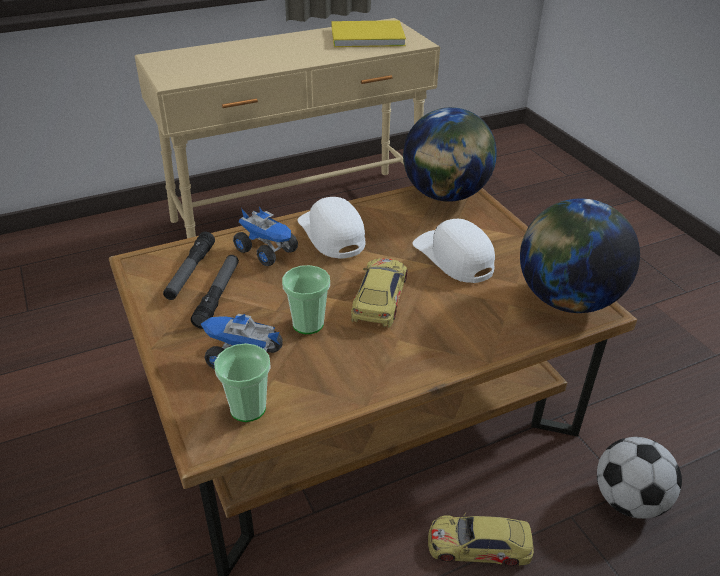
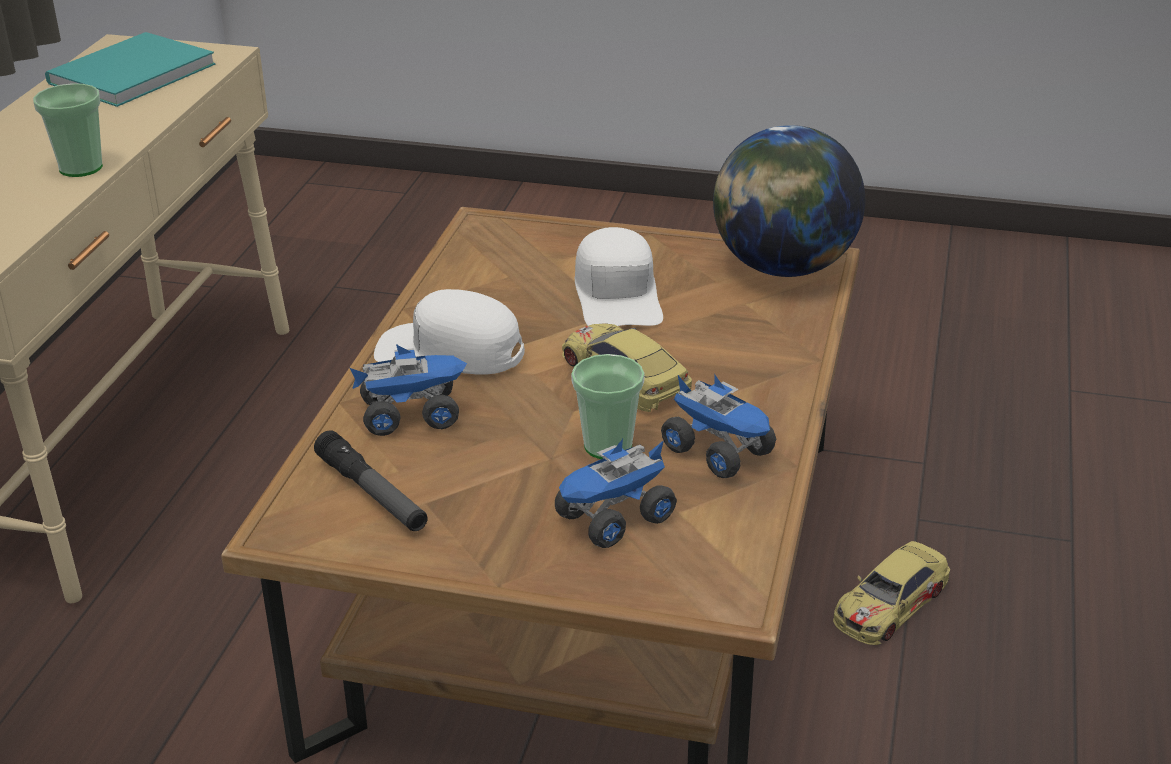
camera: 50 degrees left, 5 degrees down
flashlight [191,255,239,329] -> none
cup [214,343,271,422] -> cup moved to [33,83,103,177]
yellow book [332,20,406,47] -> turquoise book [45,32,216,107]
globe [403,107,497,202] -> none
white cap [412,219,495,283] -> white cap turned 105 degrees counterclockwise [575,227,663,326]
football [597,437,682,519] -> none
none -> toy truck [661,375,776,478]

